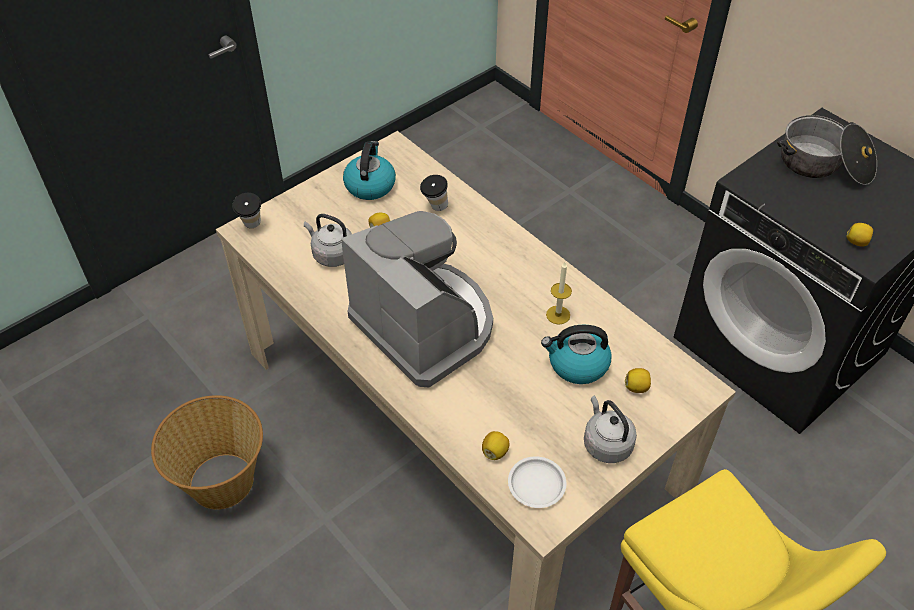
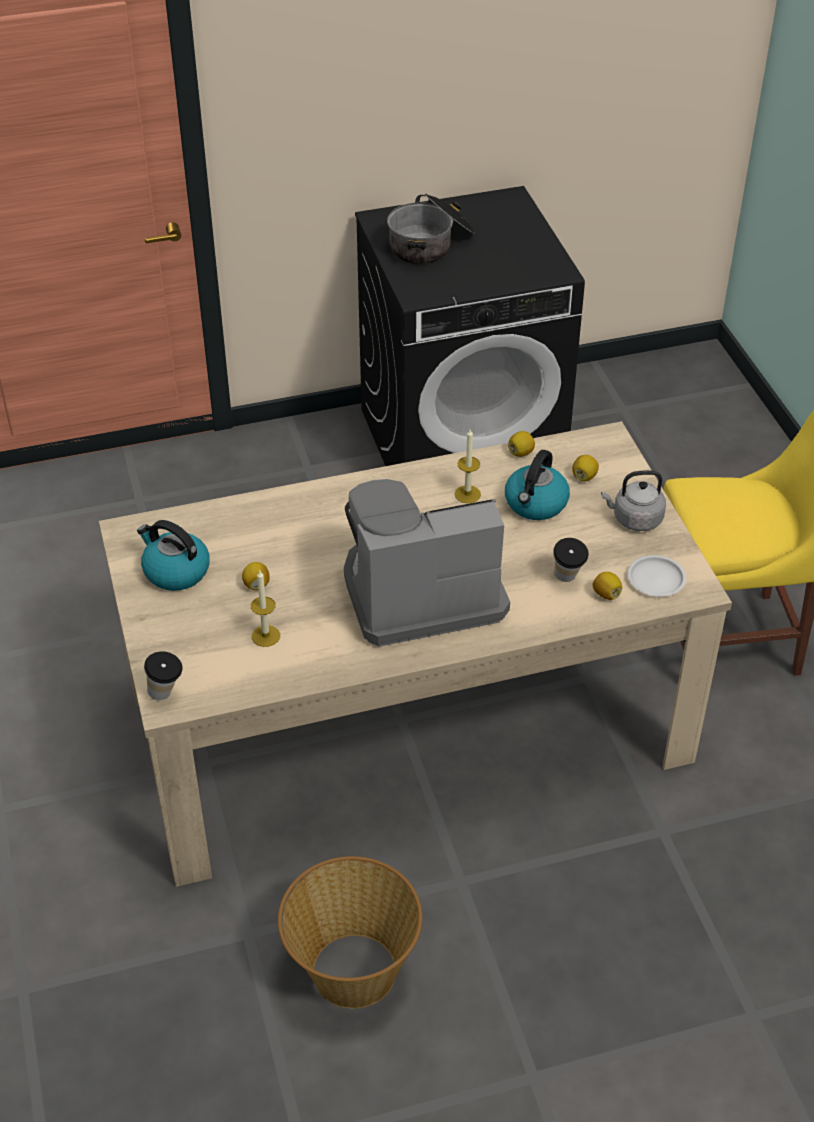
camera: 65 degrees left, 5 degrees down
grey kettle [304,214,352,267] -> candle [251,571,280,647]
cup [420,175,448,211] -> cup moved to [553,538,589,582]
lemon [847,223,873,247] -> lemon moved to [508,431,535,457]

